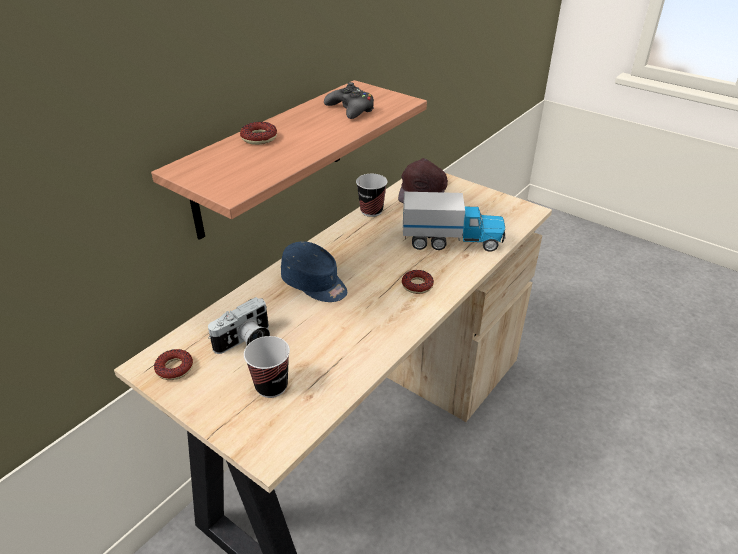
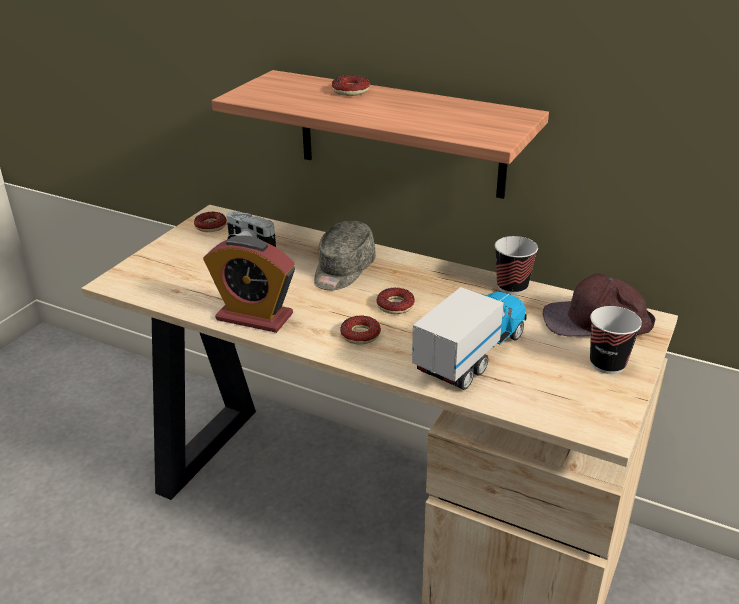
camera: 80 degrees right, 5 degrees down
cup [244,336,290,398] -> cup moved to [590,306,642,374]
blue cap [281,241,347,302] -> grey cap [314,221,376,290]
black game controller [324,82,374,119] -> none
toy truck [402,192,506,252] -> toy truck turned 135 degrees counterclockwise [412,287,527,390]
none -> alarm clock [203,235,295,333]
none -> donut [376,287,415,314]

